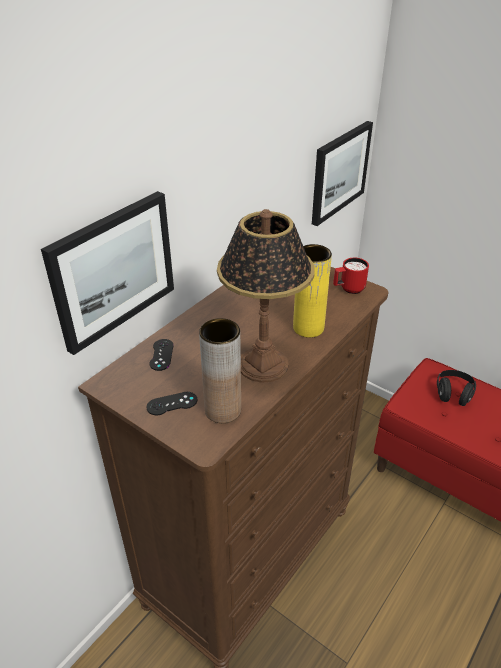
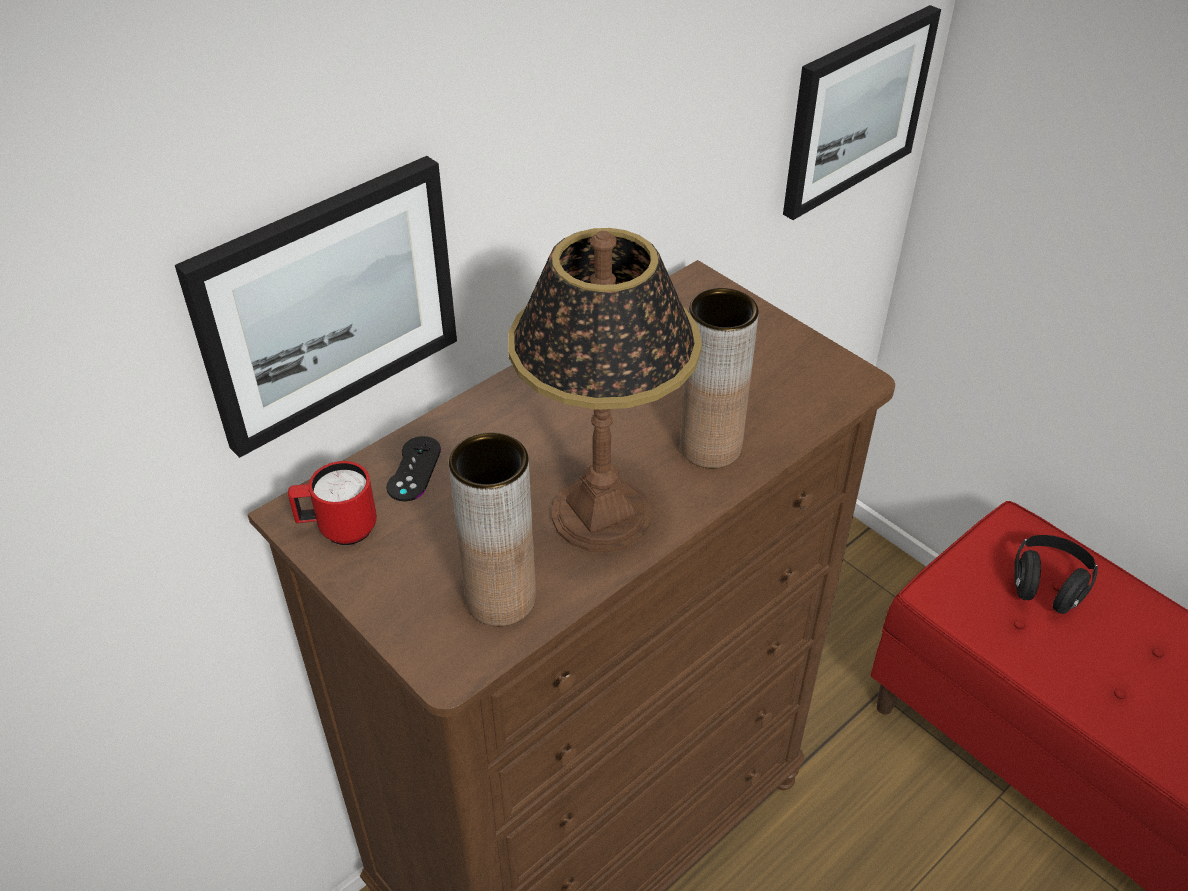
camera: 10 degrees right, 5 degrees up
black game controller [147,392,197,415] -> none
yellow vase [293,244,332,338] -> brown vase [680,288,759,468]
red mug [333,258,369,294] -> red mug moved to [288,461,377,545]

